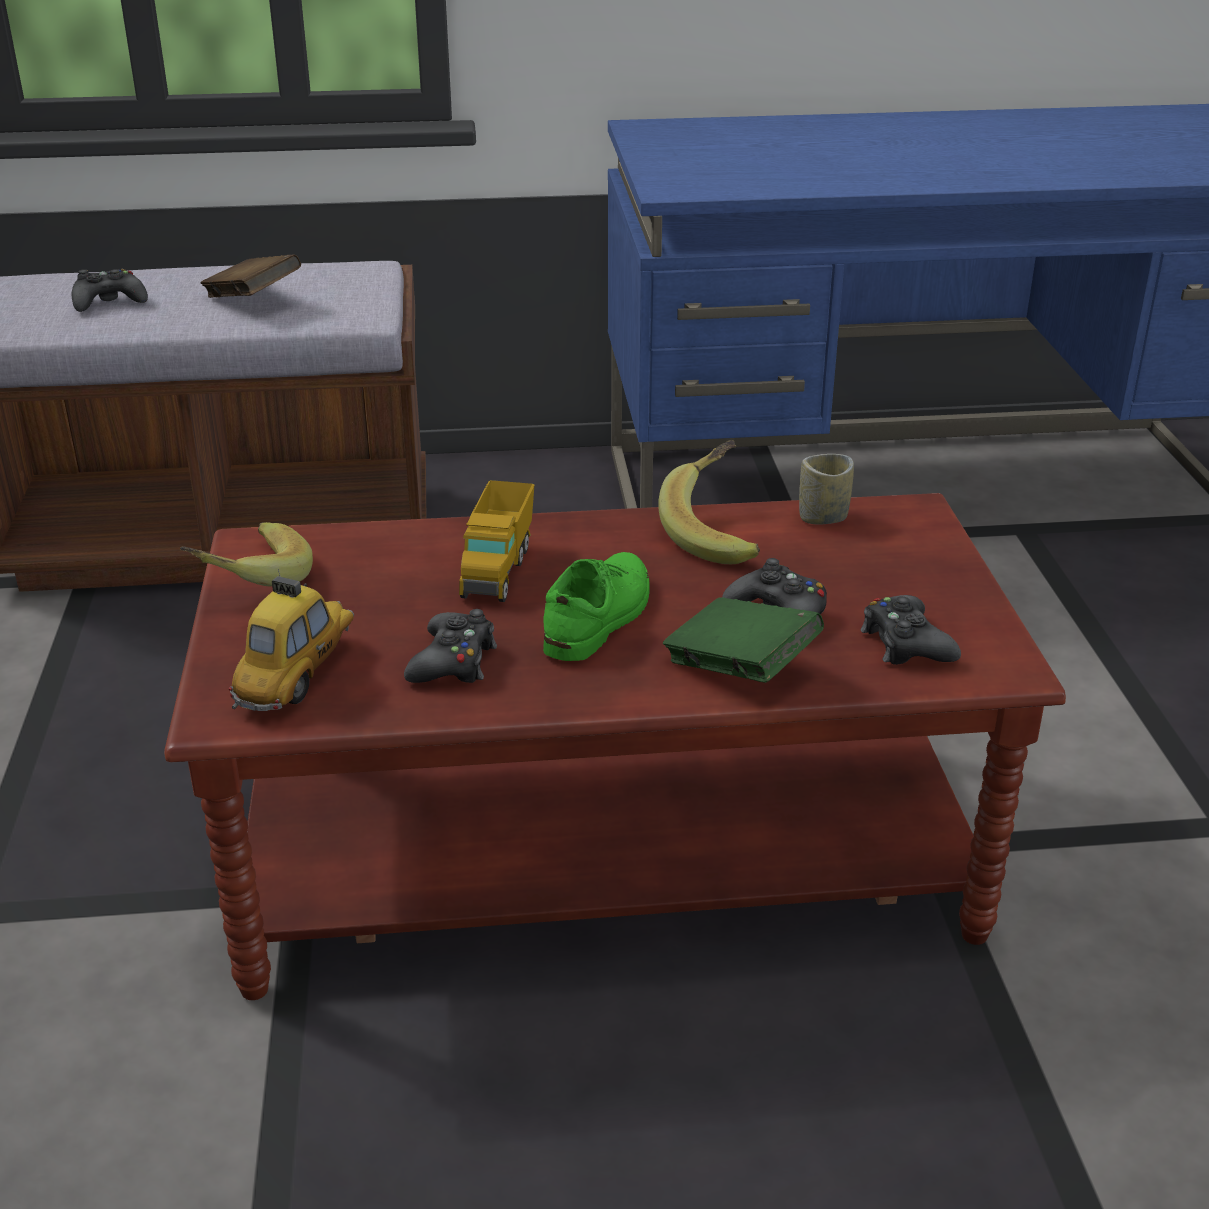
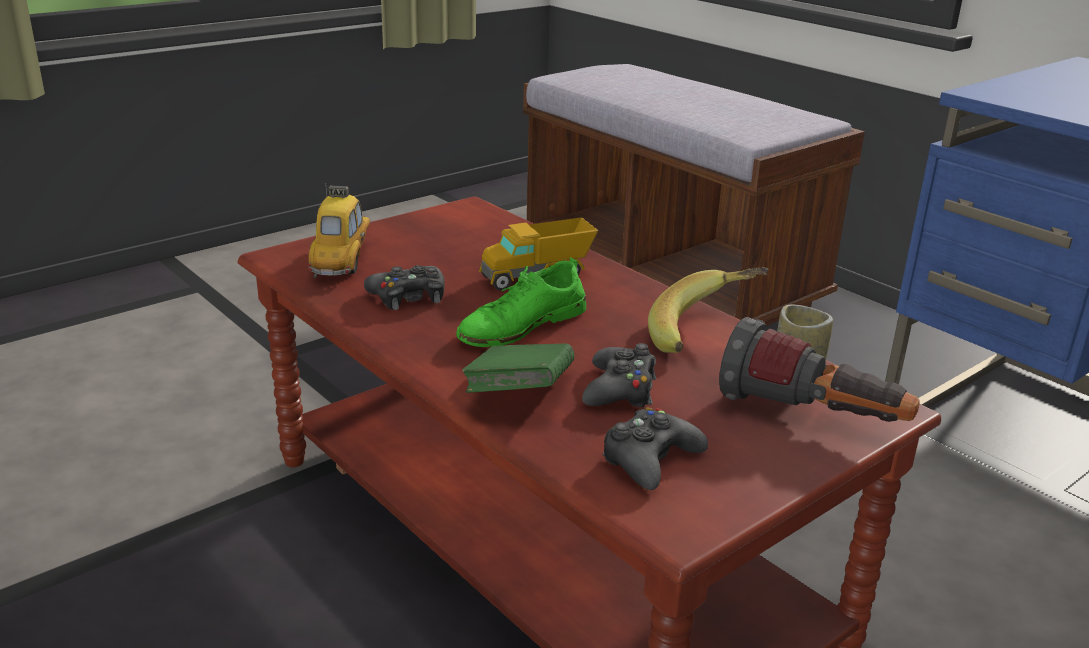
camera: 55 degrees right, 5 degrees down
black game controller [72,269,148,312] -> none
banana [180,522,313,586] -> none
brown book [201,254,301,298] -> none
toy car [229,569,354,711] -> toy car turned 75 degrees counterclockwise [308,186,370,278]
green shoe [543,552,650,661] -> green shoe turned 150 degrees clockwise [456,257,586,347]
none -> flashlight [719,317,919,422]

